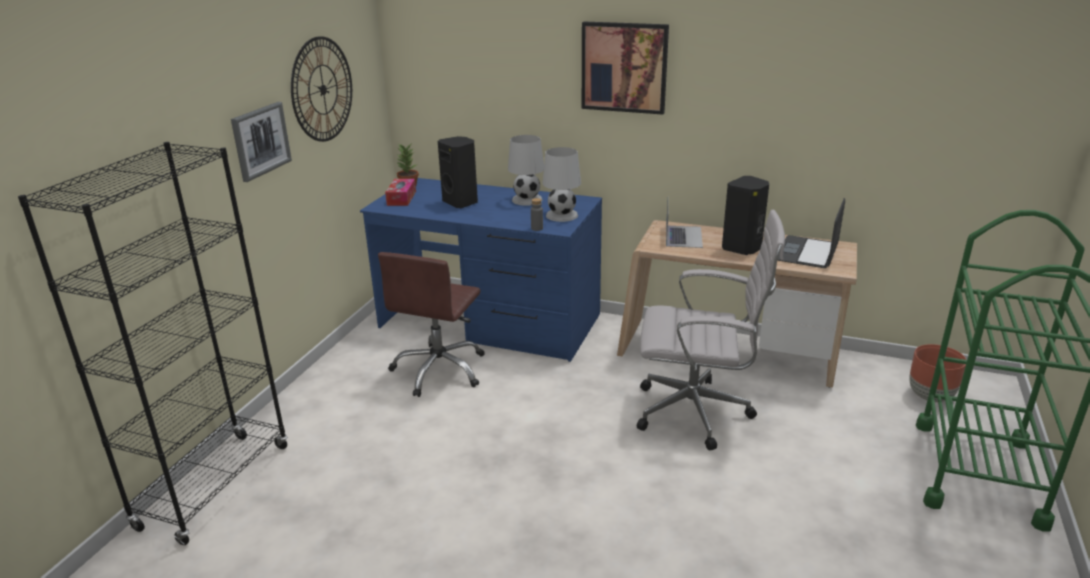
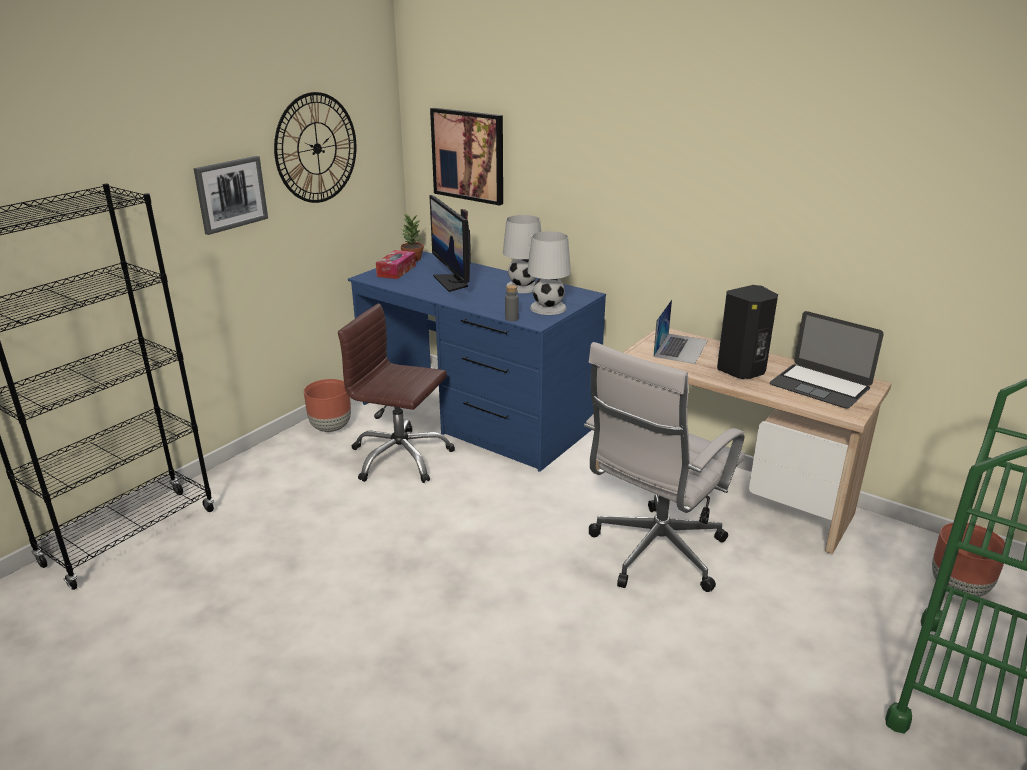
camera: 15 degrees right, 0 degrees up
brown office chair [378,252,485,397] -> brown office chair turned 75 degrees clockwise [338,304,455,483]
black speaker [438,136,478,208] -> monitor [429,195,471,292]
picture [582,21,669,115] -> picture moved to [430,108,503,206]
white office chair [637,210,785,450] -> white office chair turned 105 degrees clockwise [584,342,745,592]
laptop [778,198,845,268] -> laptop turned 90 degrees counterclockwise [770,311,884,409]
none -> brown planter [304,379,351,432]

